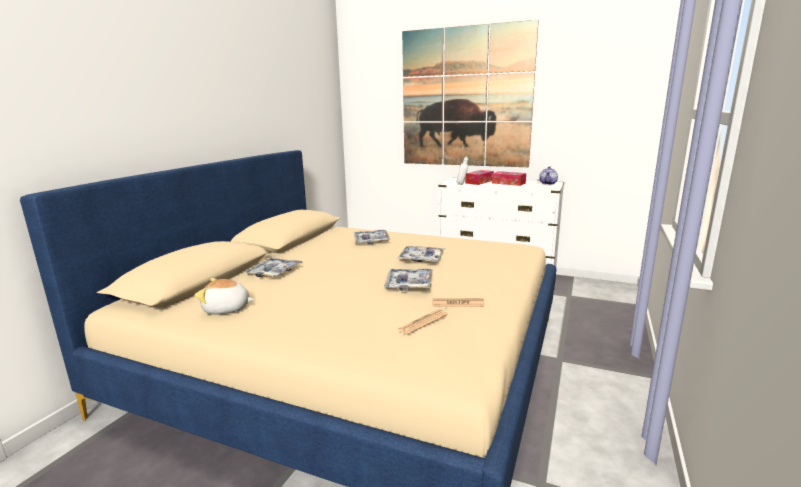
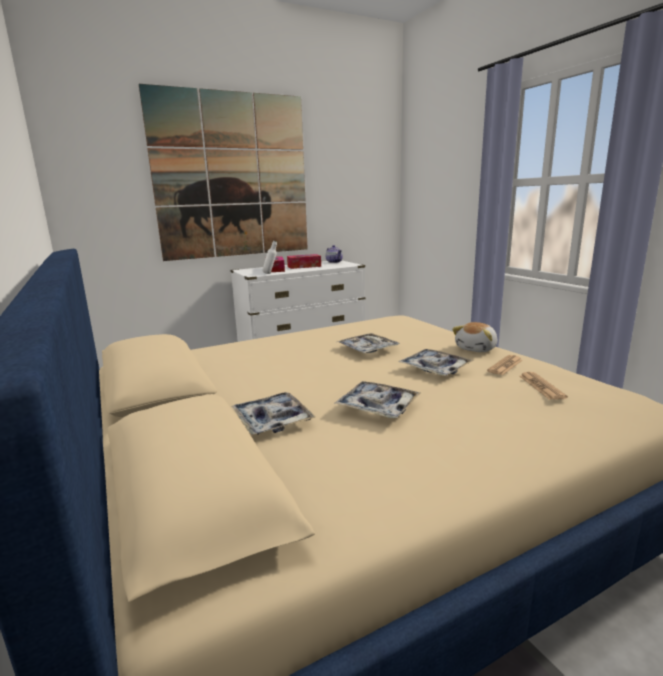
camera: 50 degrees left, 0 degrees up
plush toy [195,278,255,314] -> plush toy moved to [452,322,498,352]
tray [354,230,390,244] -> tray moved to [335,381,420,418]

